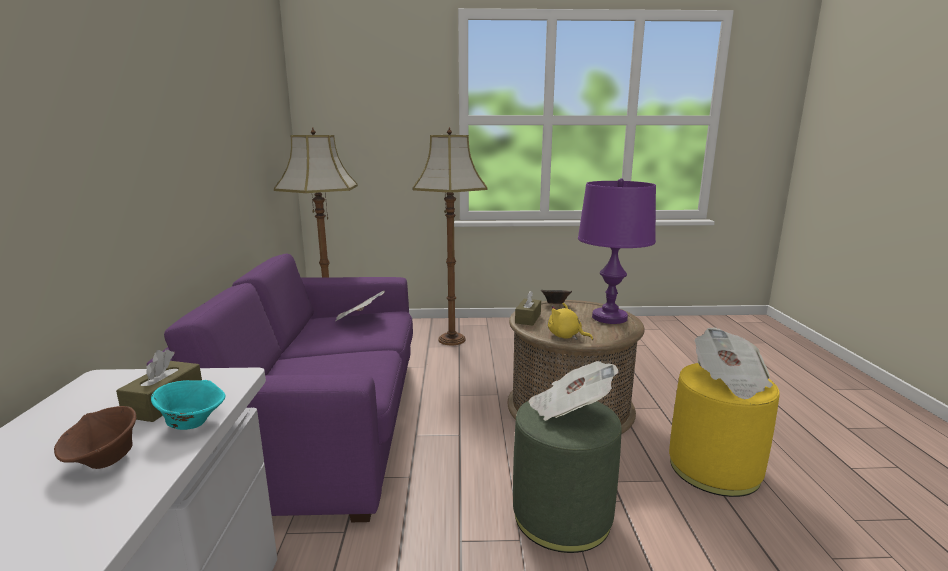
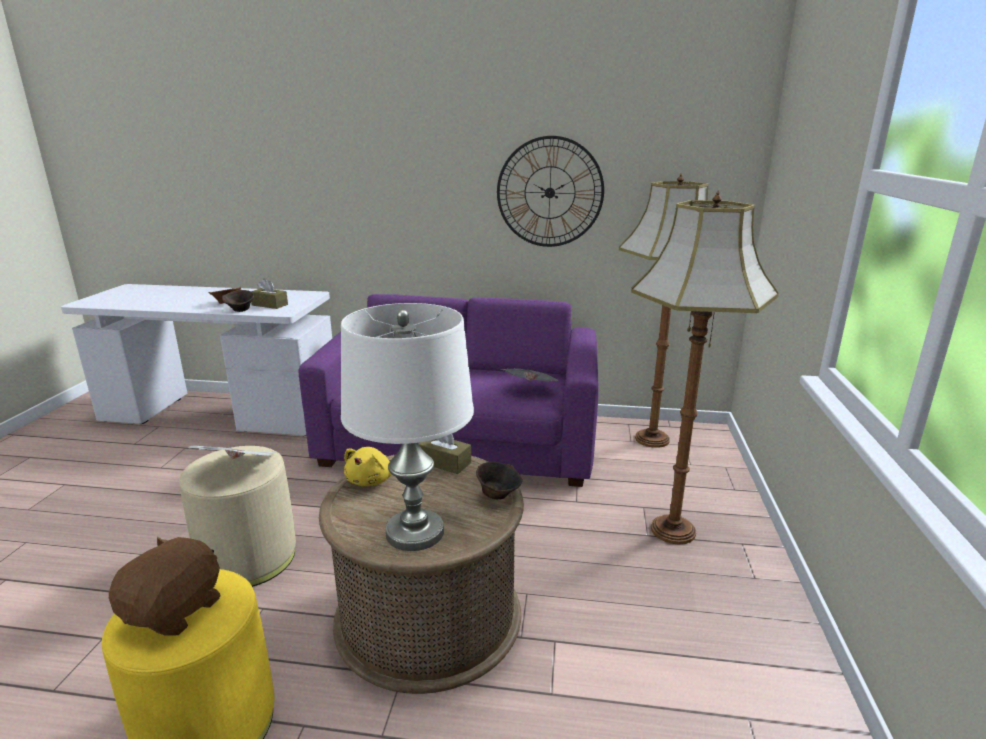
camera: 100 degrees right, 5 degrees up
turquoise bowl [151,380,226,430] -> brown bowl [222,290,254,312]
green ottoman [513,401,622,553] -> beige ottoman [179,446,296,587]
yellow plush toy [548,303,593,340] -> yellow plush toy turned 150 degrees clockwise [344,447,391,486]
purple table lamp [578,178,656,324] -> white table lamp [341,303,474,551]
newspaper [695,327,773,399] -> brown plush toy [109,536,221,636]
none -> wall clock [497,136,604,247]

